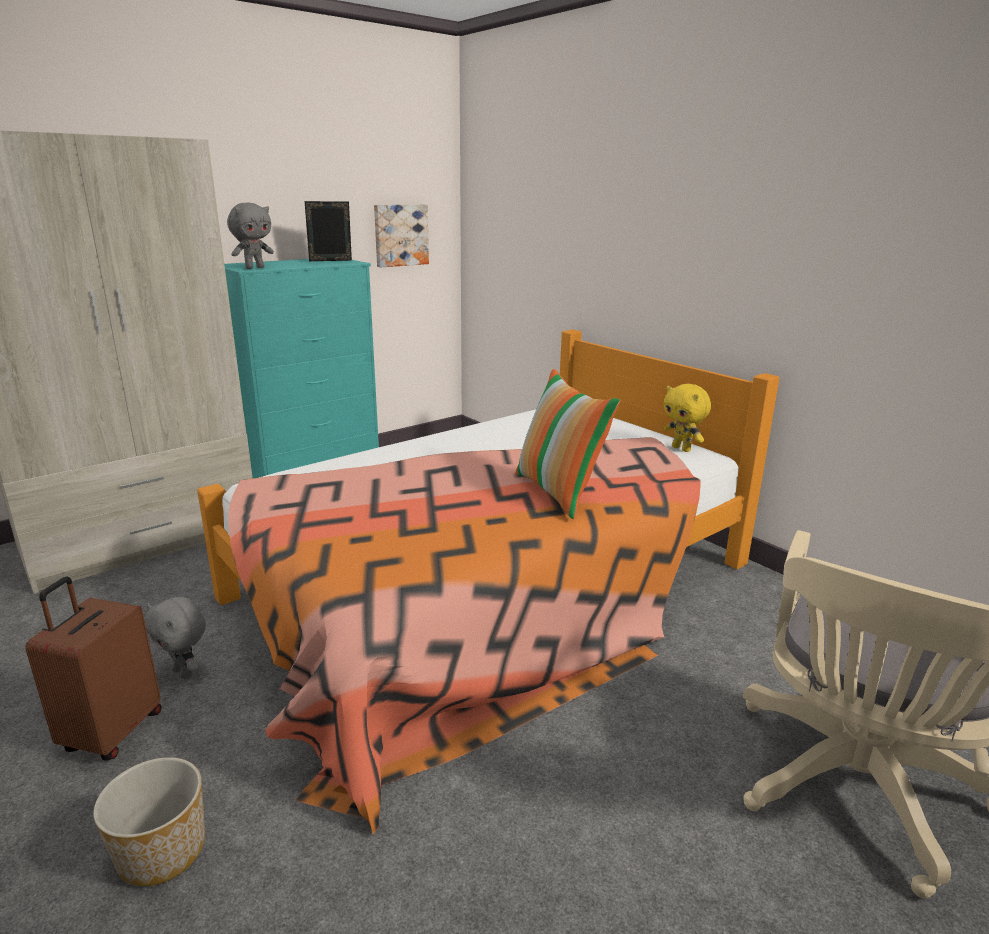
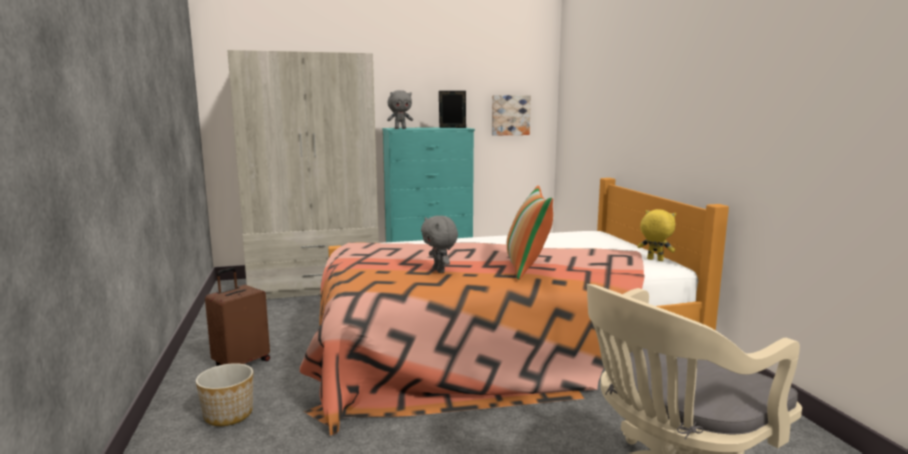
camera: 25 degrees right, 10 degrees down
grey plush toy [144,597,206,679] -> grey plush toy moved to [421,215,458,273]
yellow plush toy [663,384,711,452] -> yellow plush toy turned 135 degrees clockwise [637,209,676,261]

